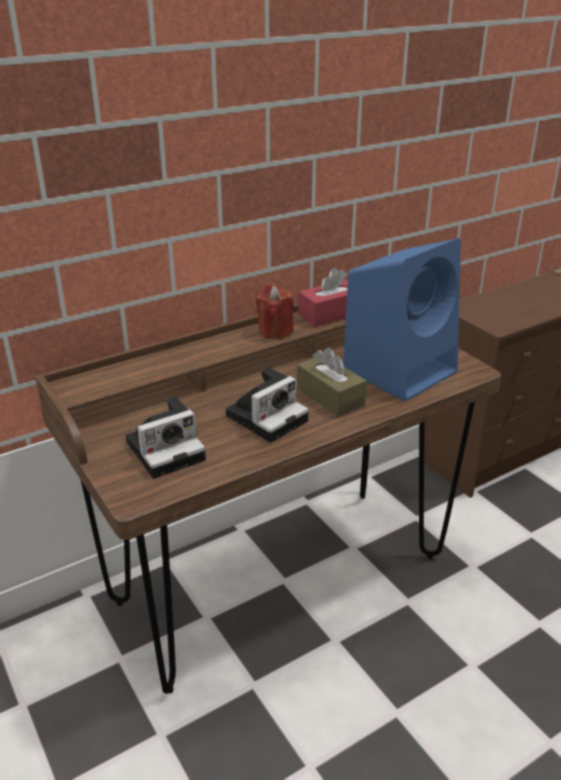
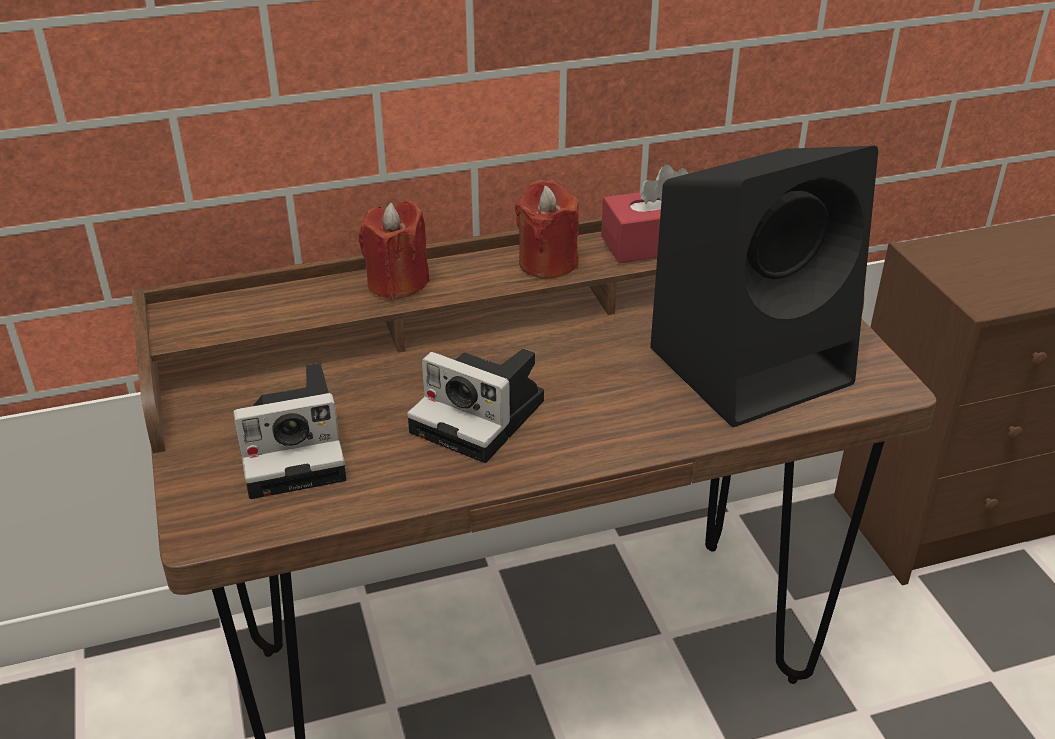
camera: 15 degrees right, 5 degrees up
camera [226,367,309,443] -> camera turned 60 degrees clockwise [407,349,544,463]
brown tissue box [297,347,367,417] -> none
blue speaker [344,238,461,401] -> black speaker [650,146,878,427]
none -> red candle [359,201,430,300]

